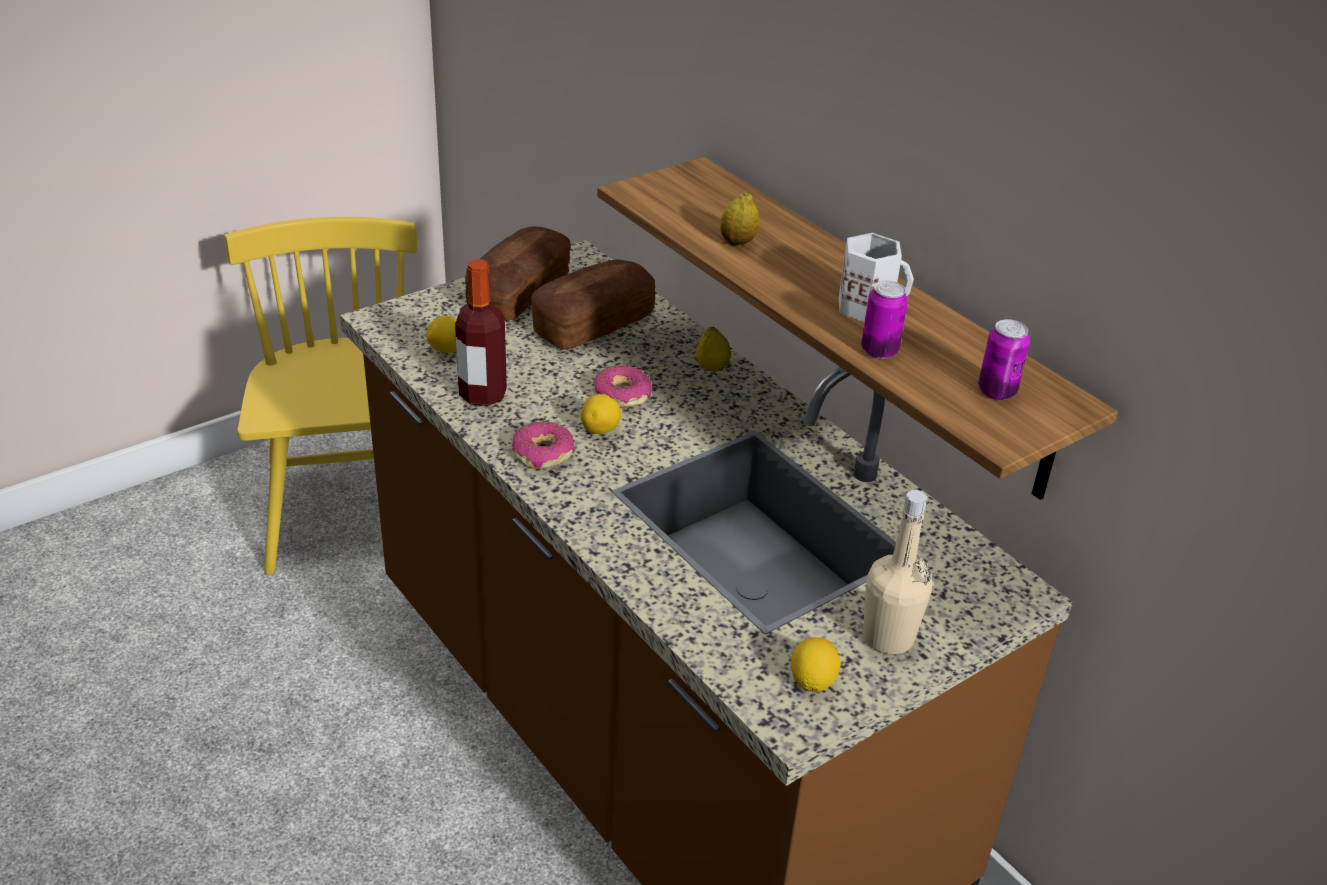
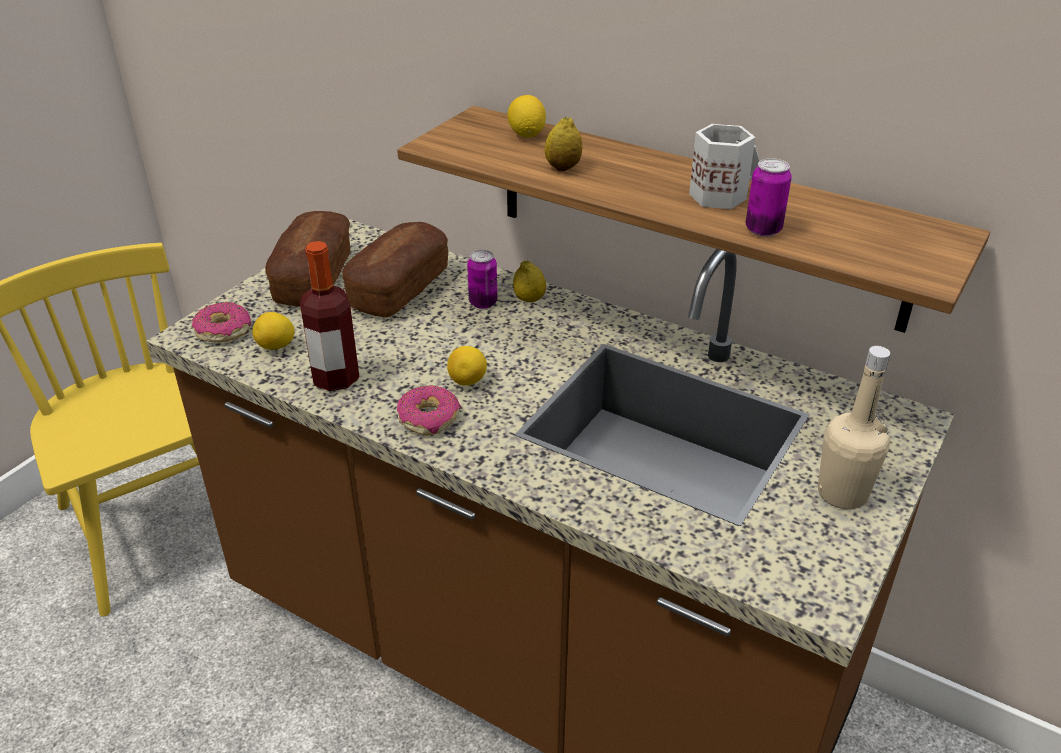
camera: 20 degrees left, 0 degrees up
donut [593,365,652,408] -> donut moved to [192,302,251,342]
lemon [791,637,841,692] -> lemon moved to [507,95,546,138]
can [978,319,1030,400] -> can moved to [467,250,497,309]

